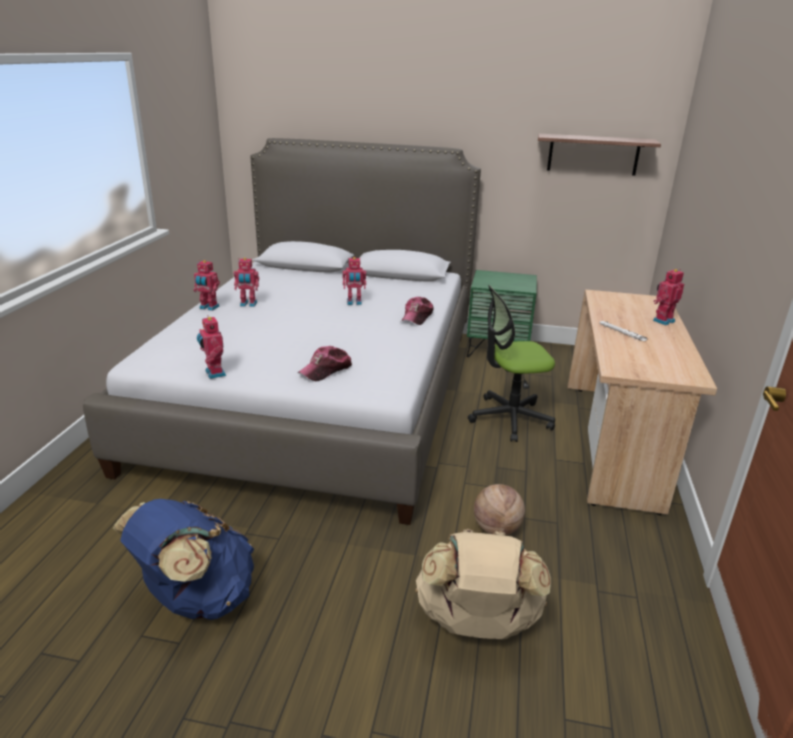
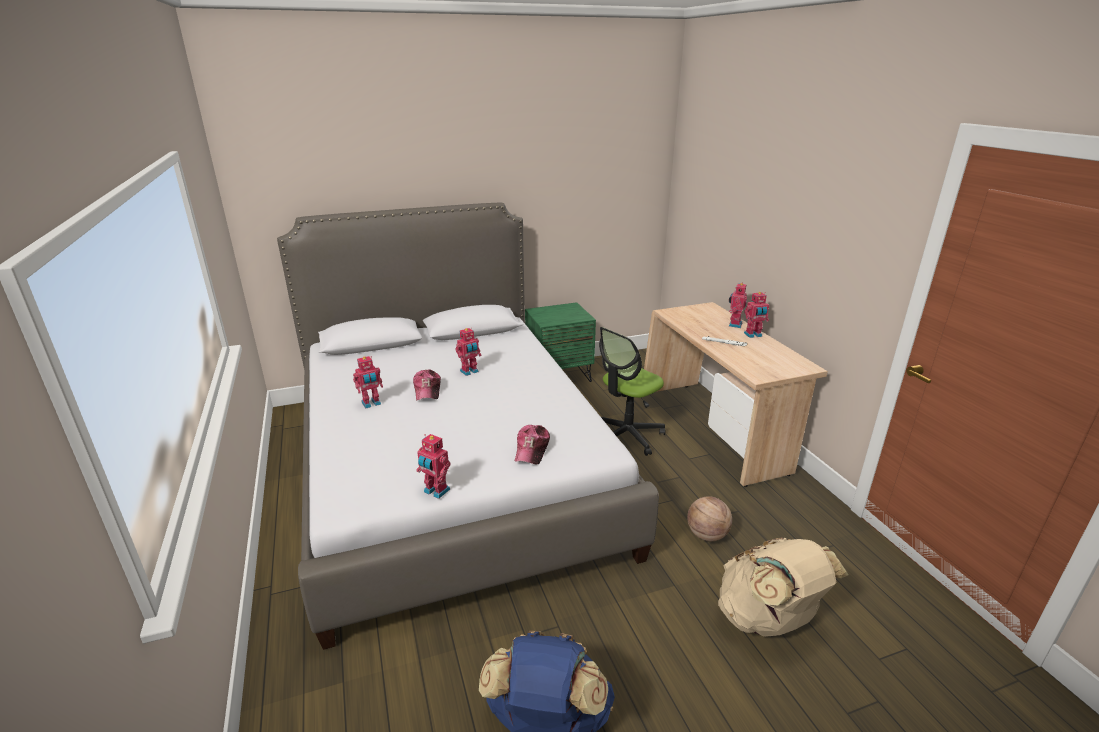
camera: 30 degrees left, 0 degrees up
toy robot [193,260,220,311] -> toy robot moved to [744,292,769,338]
cap [401,297,434,325] -> cap moved to [413,369,441,401]
shelf [538,134,661,176] -> none

